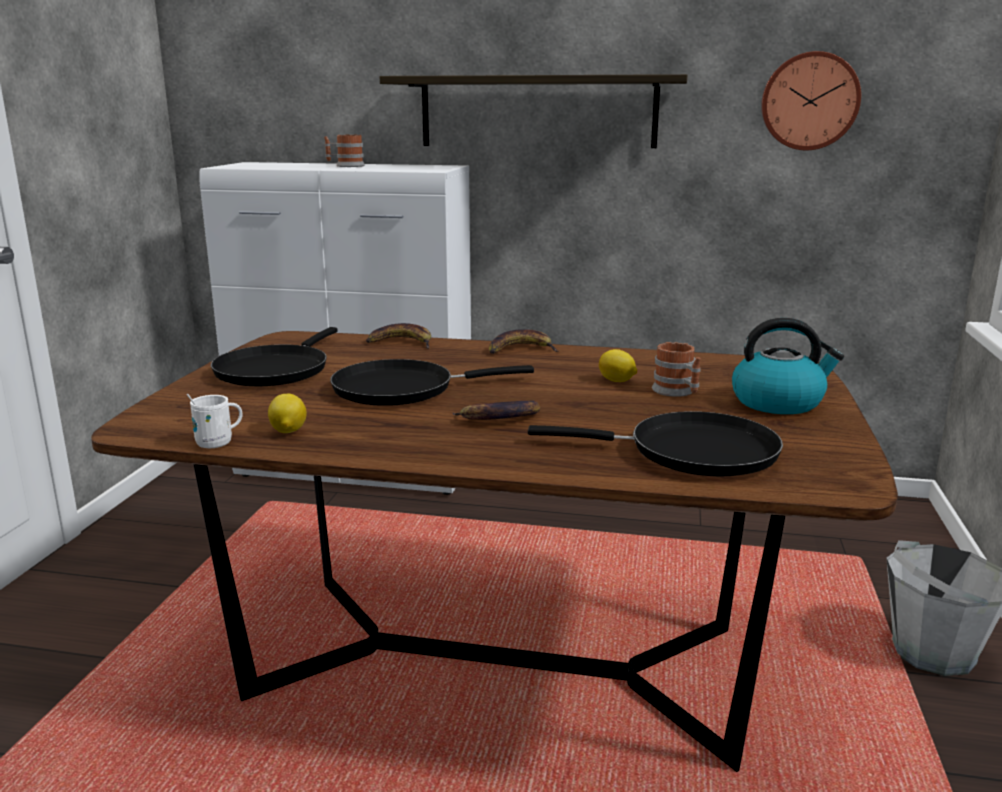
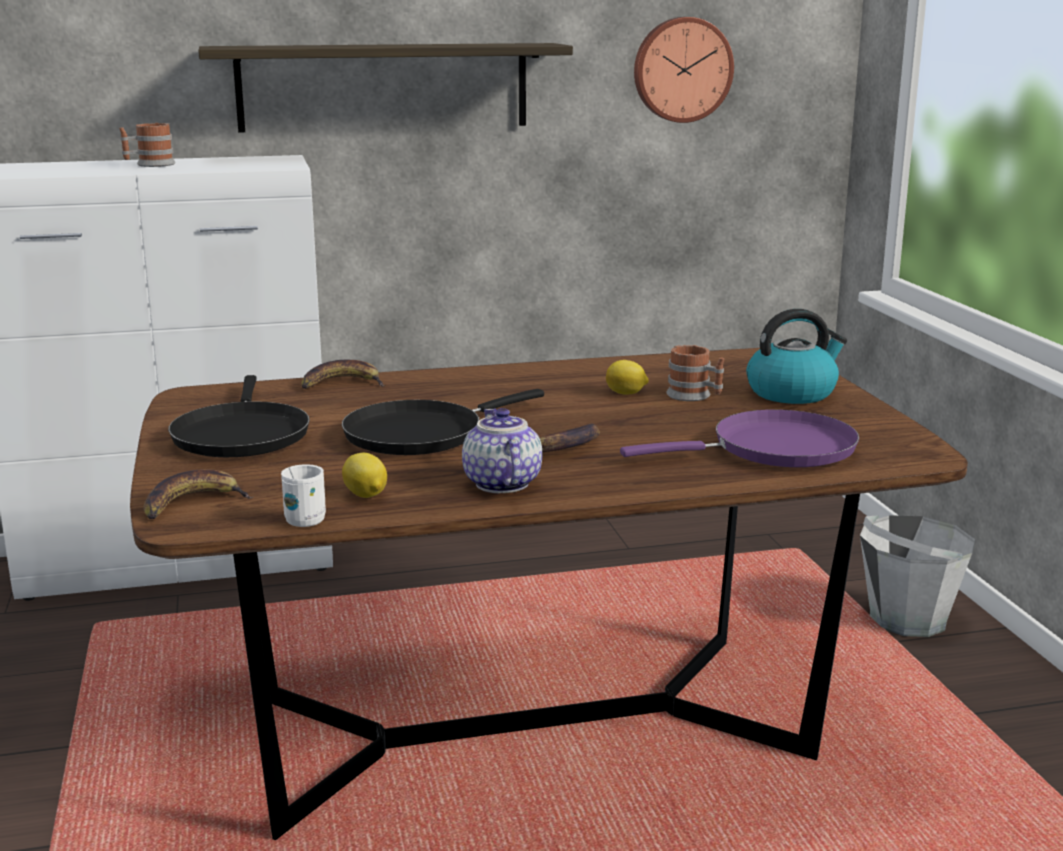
camera: 25 degrees left, 0 degrees up
banana [489,329,559,354] -> banana moved to [143,469,253,519]
black frying pan [528,411,783,477] -> purple frying pan [620,409,859,467]
none -> teapot [462,408,542,493]

